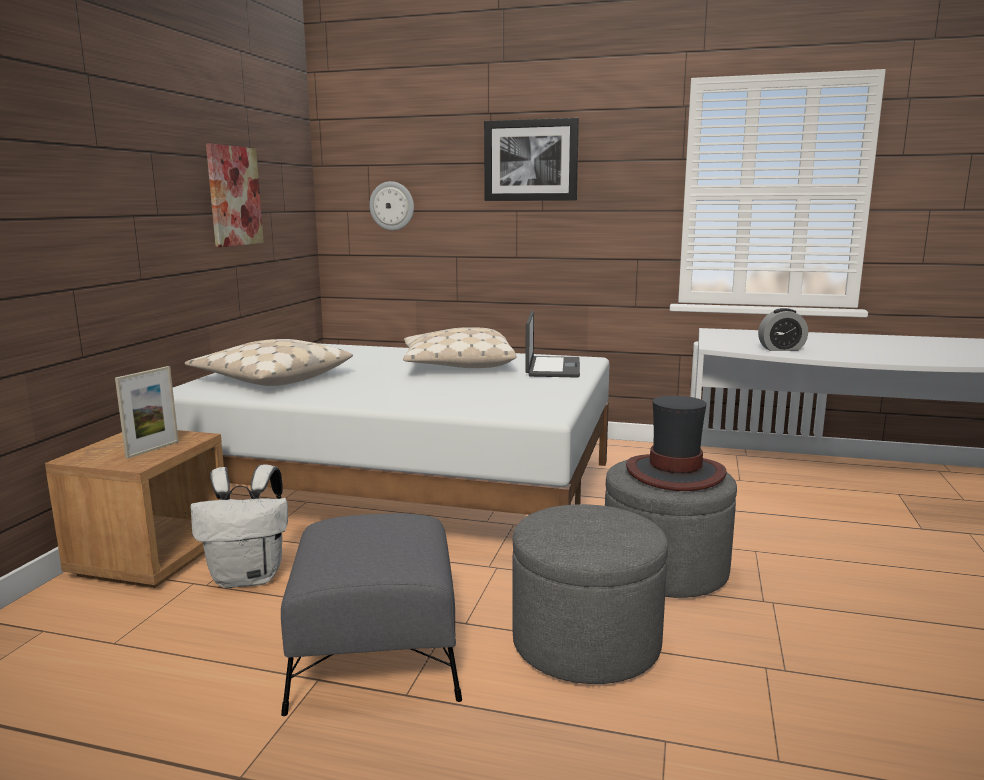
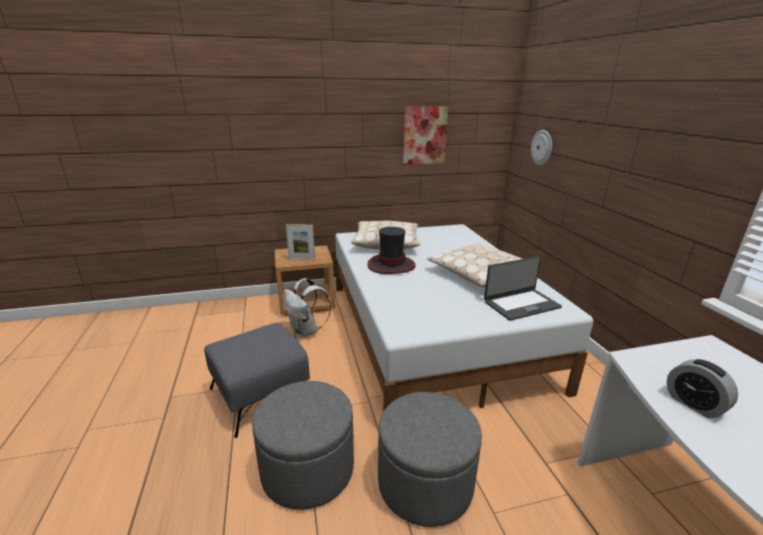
camera: 60 degrees right, 10 degrees up
picture [484,118,579,201] -> none
hat [626,396,727,491] -> hat moved to [367,227,416,274]

